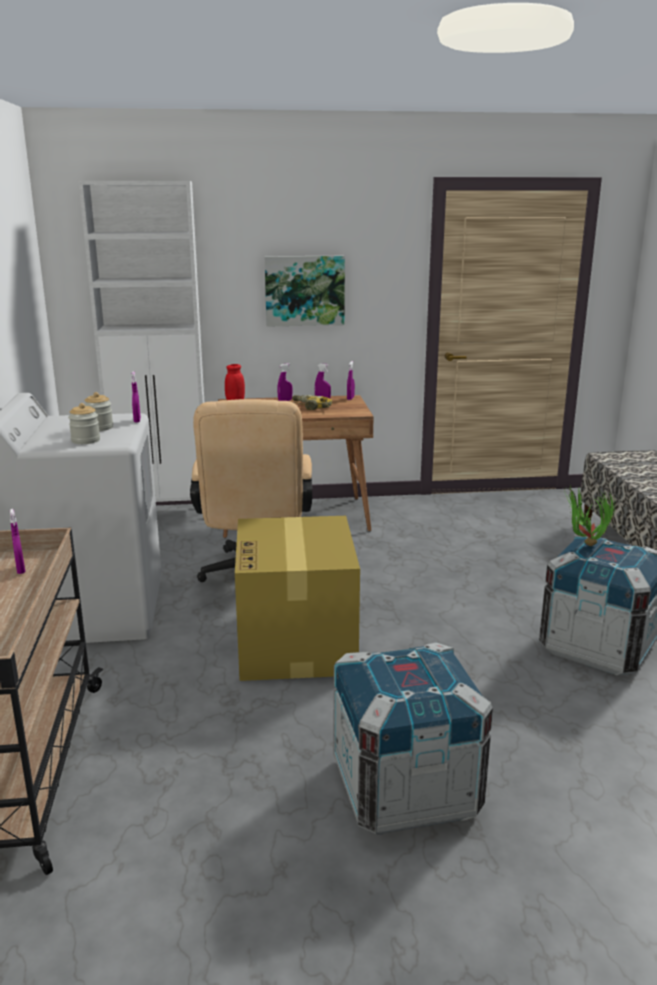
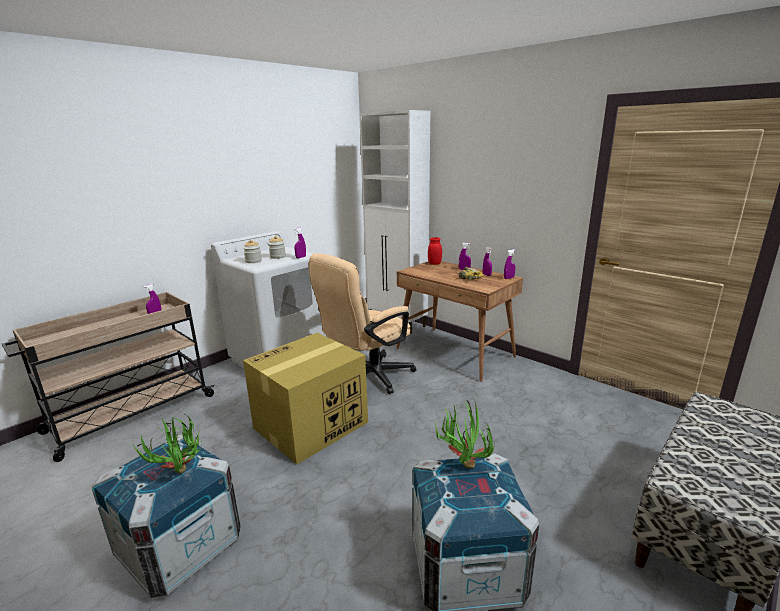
camera: 50 degrees right, 0 degrees up
picture [265,256,345,327] -> none
none -> potted plant [132,413,202,473]

